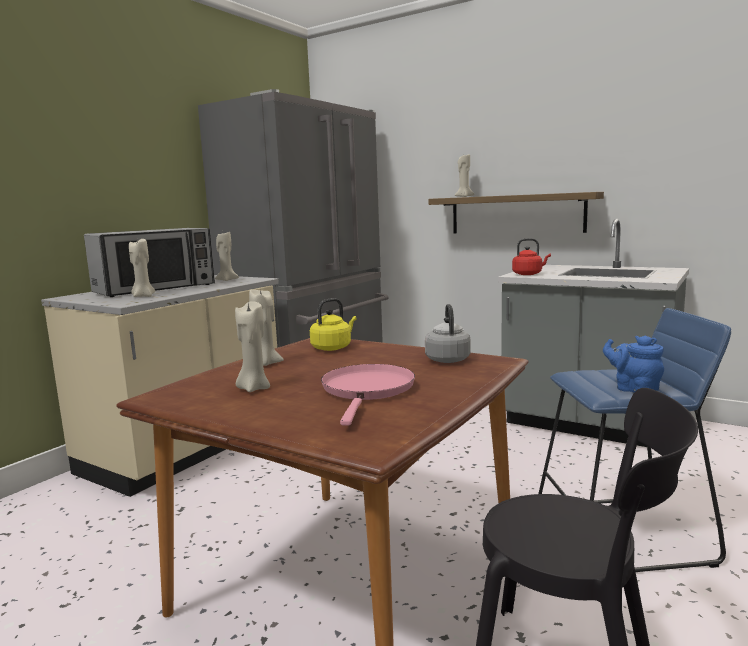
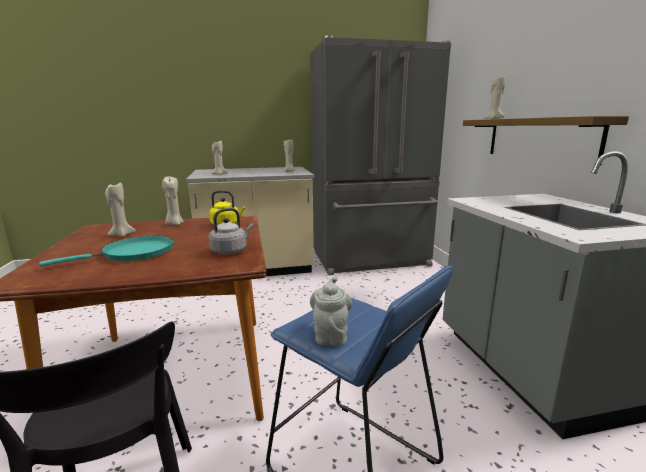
camera: 45 degrees right, 5 degrees up
microwave [84,228,215,297] -> none
pink frying pan [321,364,415,426] -> turquoise frying pan [39,236,173,266]
red kettle [512,238,551,275] -> none
blue teapot [603,336,664,392] -> grey teapot [310,276,352,346]

